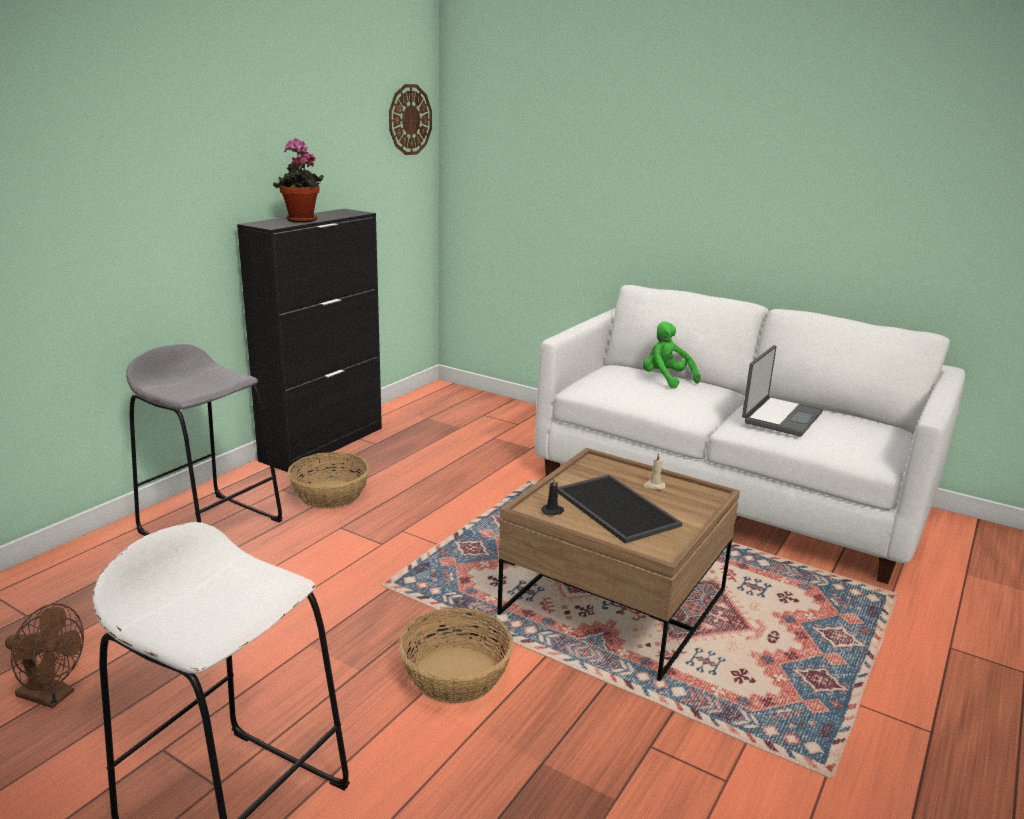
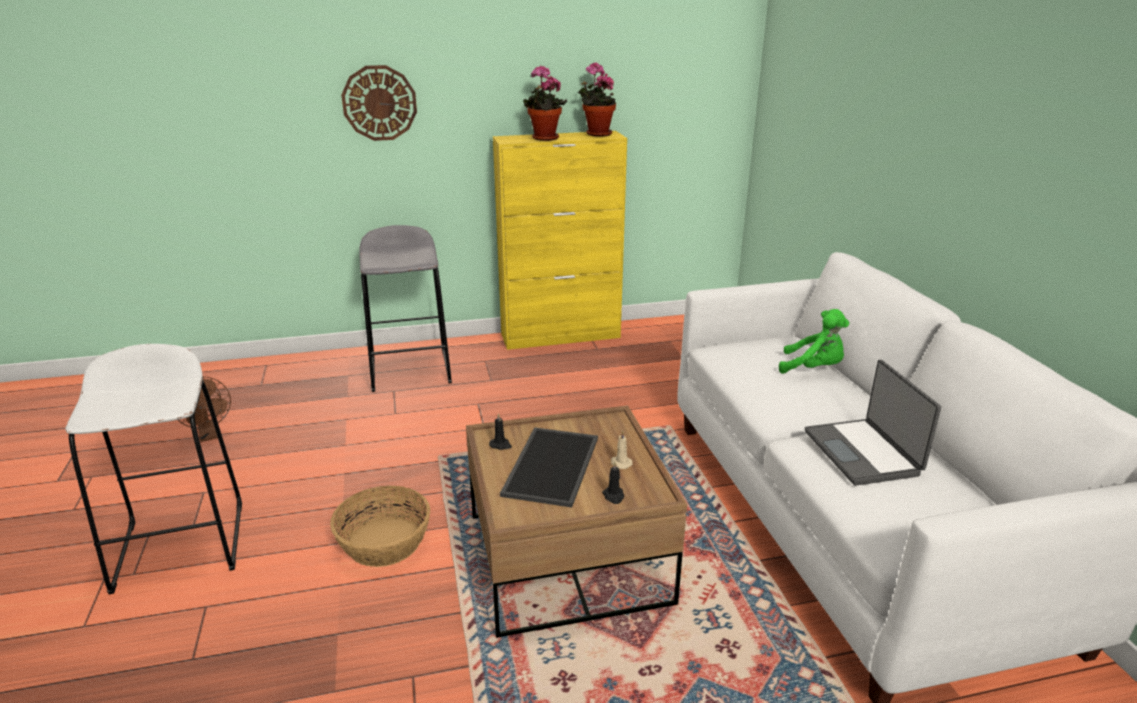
camera: 45 degrees right, 5 degrees up
black cabinet [237,209,382,472] -> yellow cabinet [493,131,627,350]
basket [287,452,370,509] -> none
wall clock [389,84,432,155] -> wall clock moved to [341,65,417,141]
green plush toy [643,321,701,388] -> green plush toy turned 105 degrees clockwise [779,309,849,374]
laptop [742,345,823,437] -> laptop turned 90 degrees clockwise [805,360,941,485]
none -> potted plant [578,62,616,137]
none -> black candle [602,462,624,504]

